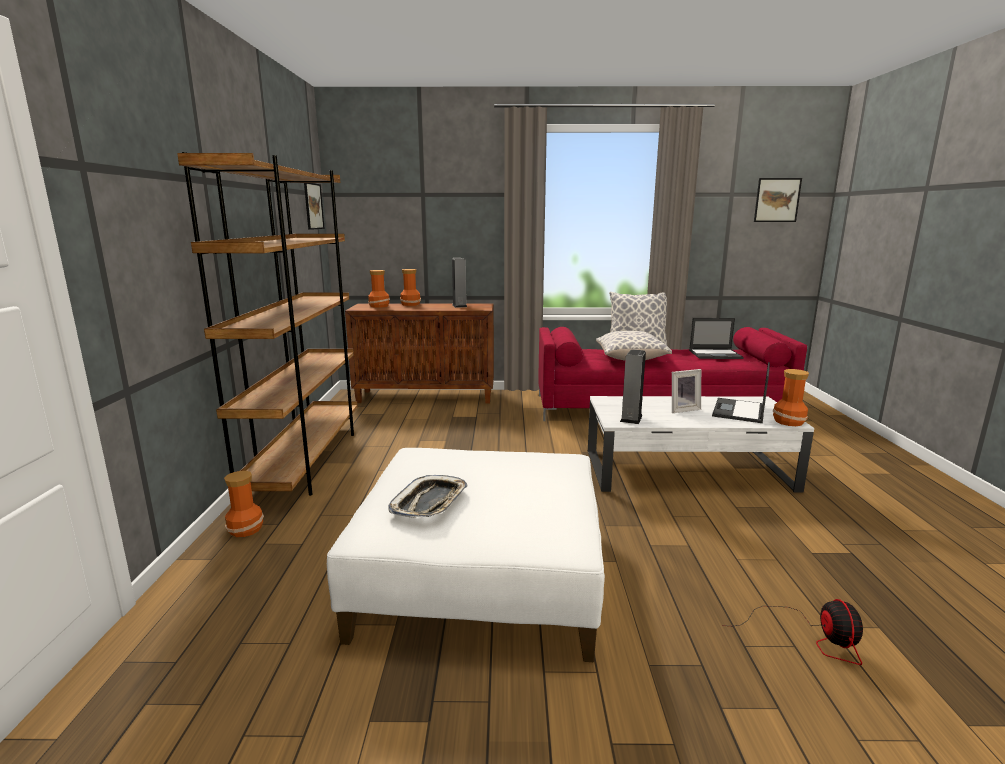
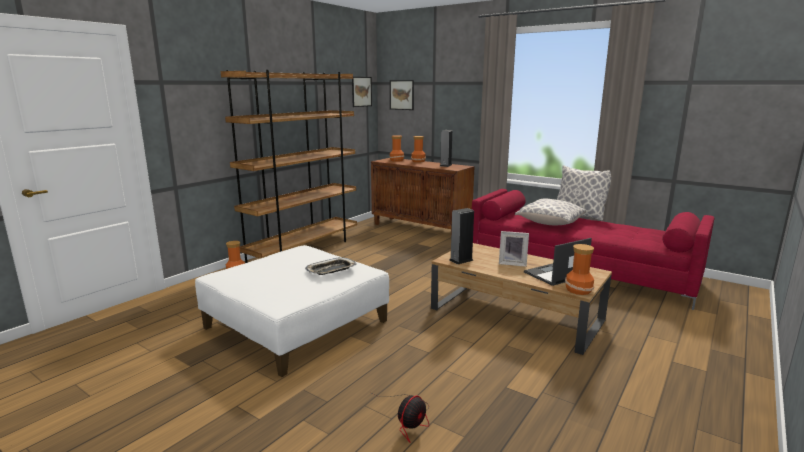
camera: 35 degrees right, 0 degrees up
tray [388,475,467,518] -> tray moved to [305,257,357,275]
white coffee table [588,396,814,492] -> brown coffee table [431,243,612,355]
laptop [689,318,744,359] -> none
picture [754,178,802,222] -> picture moved to [390,80,414,110]

